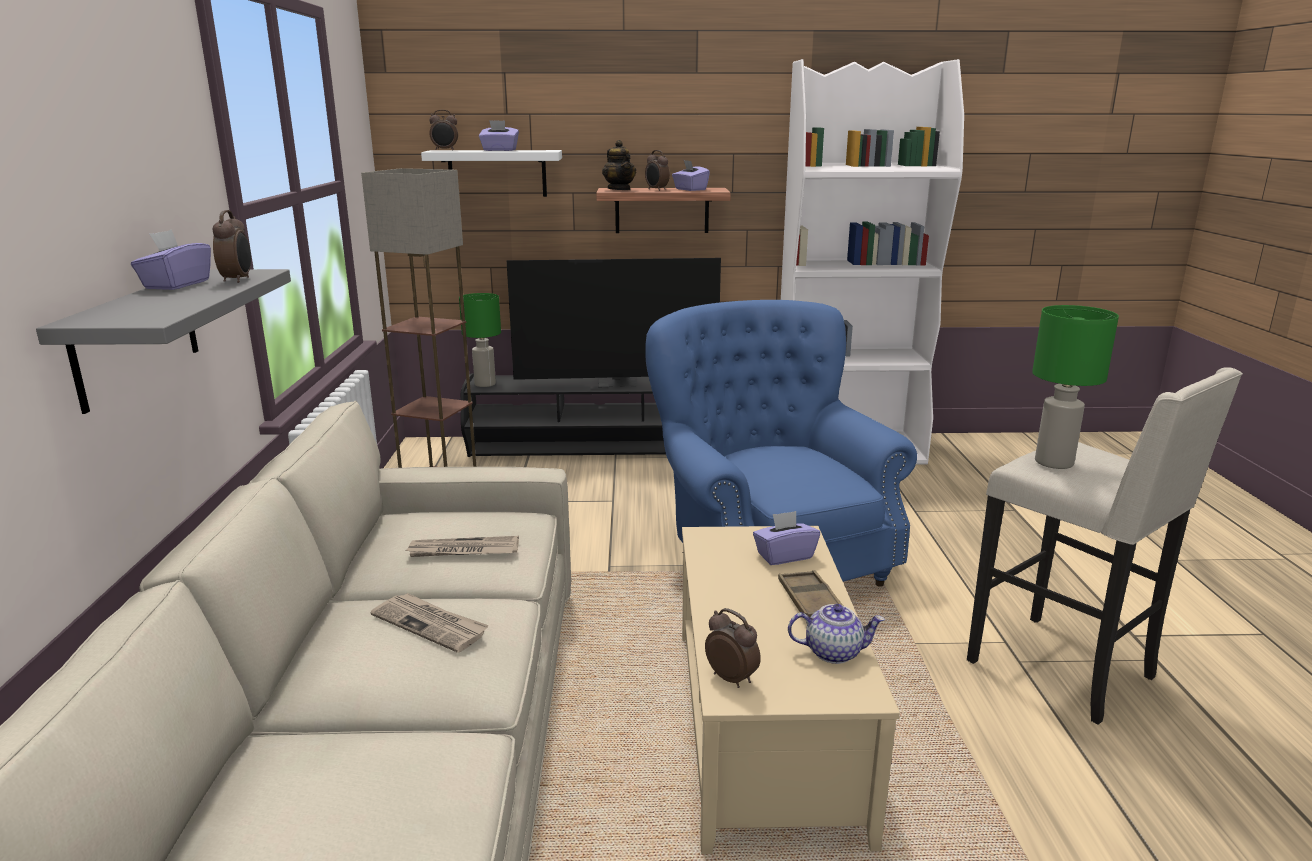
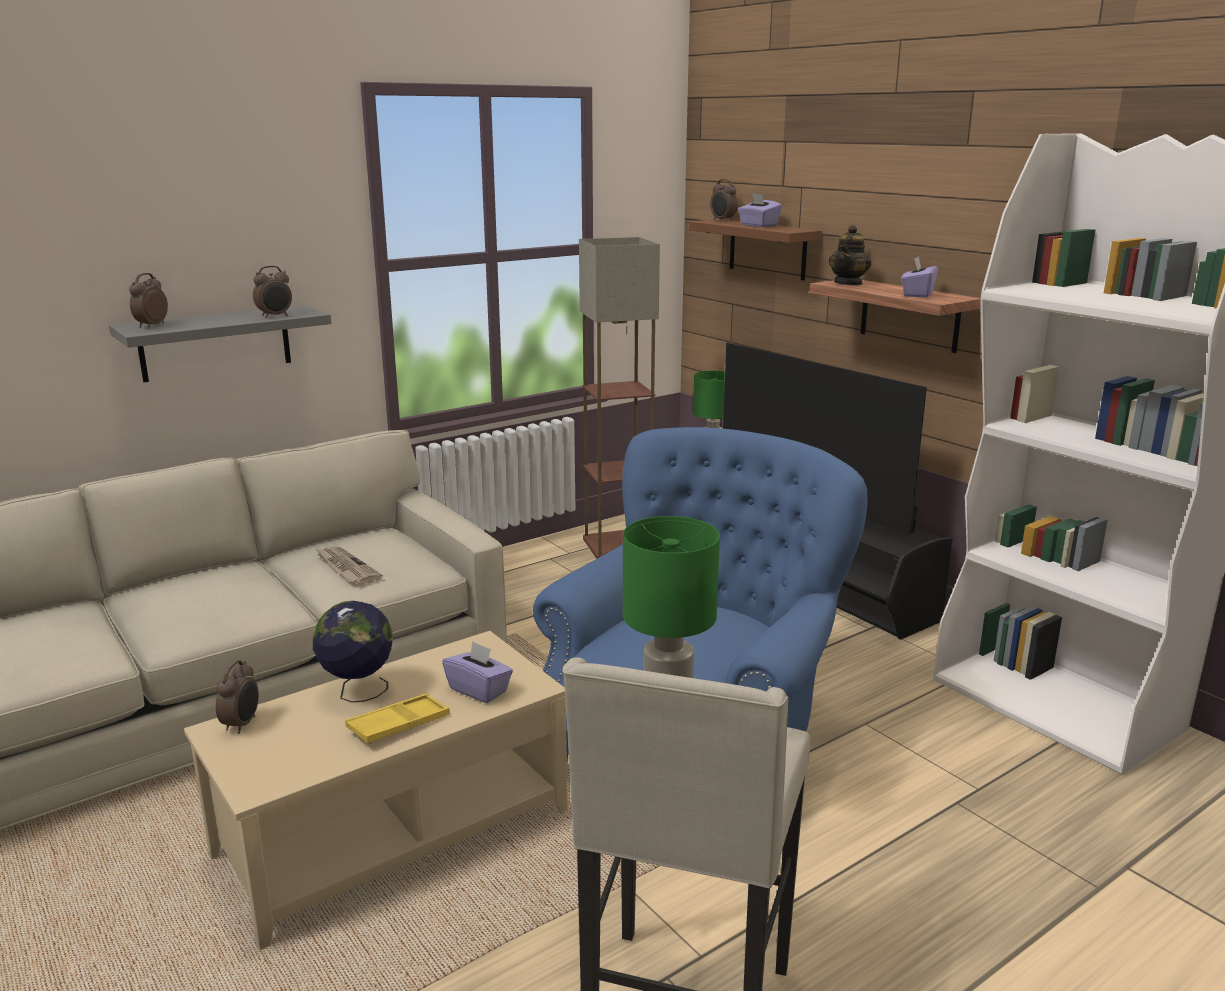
camera: 55 degrees right, 0 degrees up
purple tissue box [131,229,211,290] -> none
newspaper [371,593,489,653] -> none
white shelf [421,150,562,197] -> brown shelf [689,219,822,281]
alarm clock [645,150,670,191] -> alarm clock moved to [129,273,168,328]
brown tray [778,570,843,620] -> yellow tray [345,693,450,744]
teapot [788,604,885,664] -> none
none -> globe [313,601,393,703]

